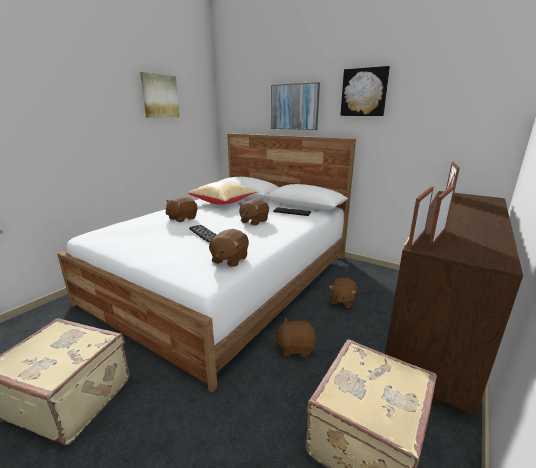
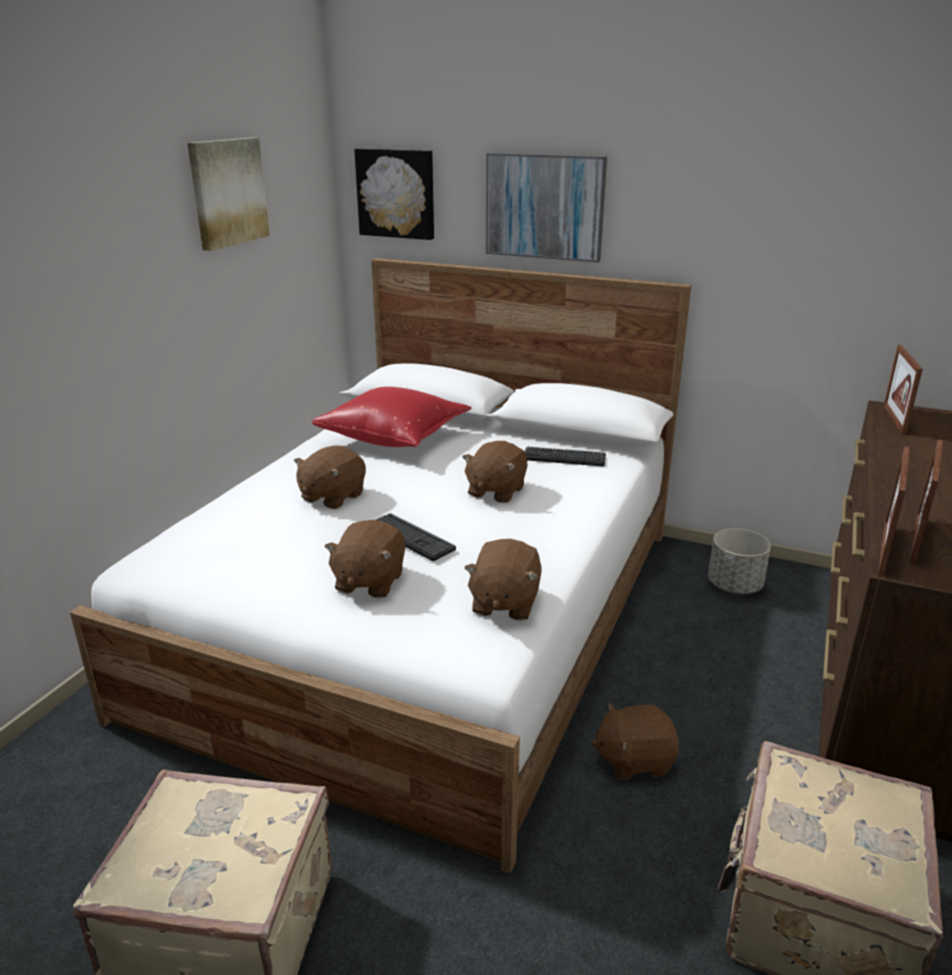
camera: 10 degrees left, 5 degrees up
beige pillow [188,181,257,205] -> red pillow [312,387,471,447]
brown plush toy [329,278,357,308] -> brown plush toy moved to [324,520,405,598]
picture [340,66,390,116] -> picture moved to [354,148,434,240]
none -> grey planter [708,528,771,594]

